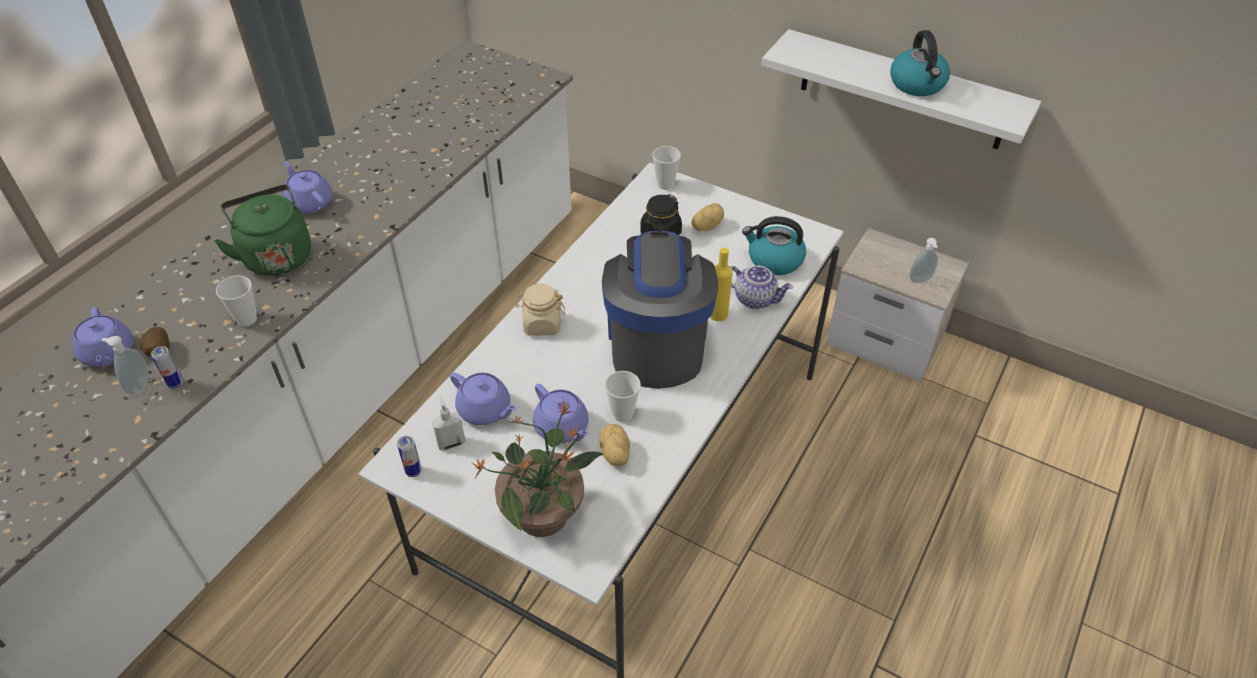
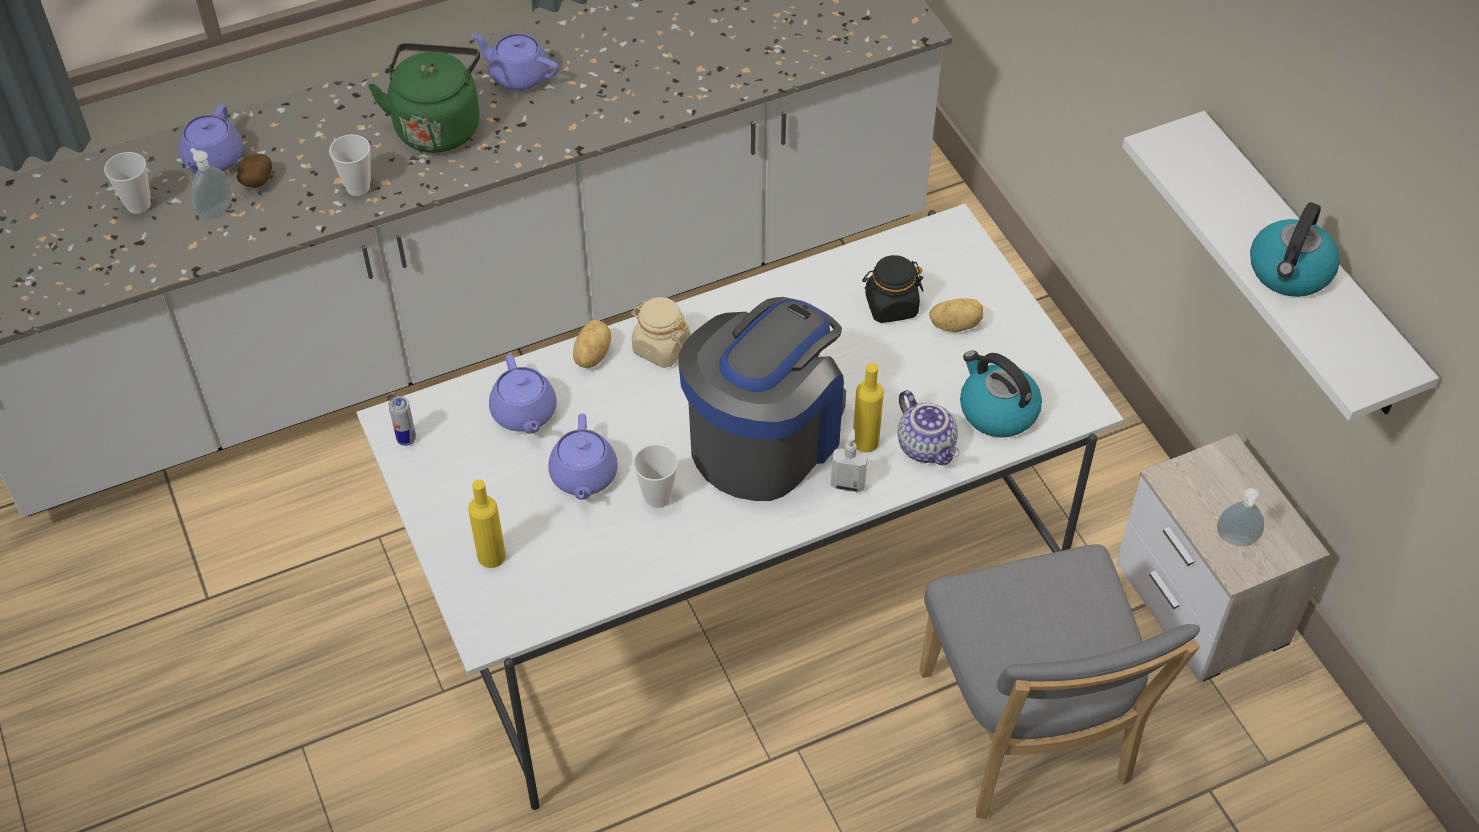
camera: 35 degrees right, 5 degrees up
can [151,346,184,389] -> none
purple teapot [284,161,333,214] -> purple teapot turned 60 degrees counterclockwise [471,33,559,91]
soap dispenser [432,397,465,450] -> soap dispenser moved to [831,429,868,492]
potted plant [472,402,604,537] -> yellow bottle [468,479,506,568]
potato [599,424,630,467] -> potato moved to [573,320,611,368]
cup [652,146,681,190] -> cup moved to [104,152,151,214]
none -> grey chair [920,544,1200,819]

